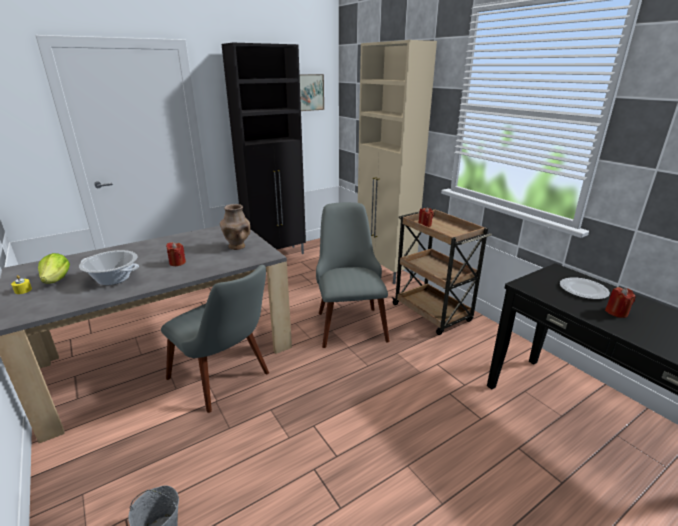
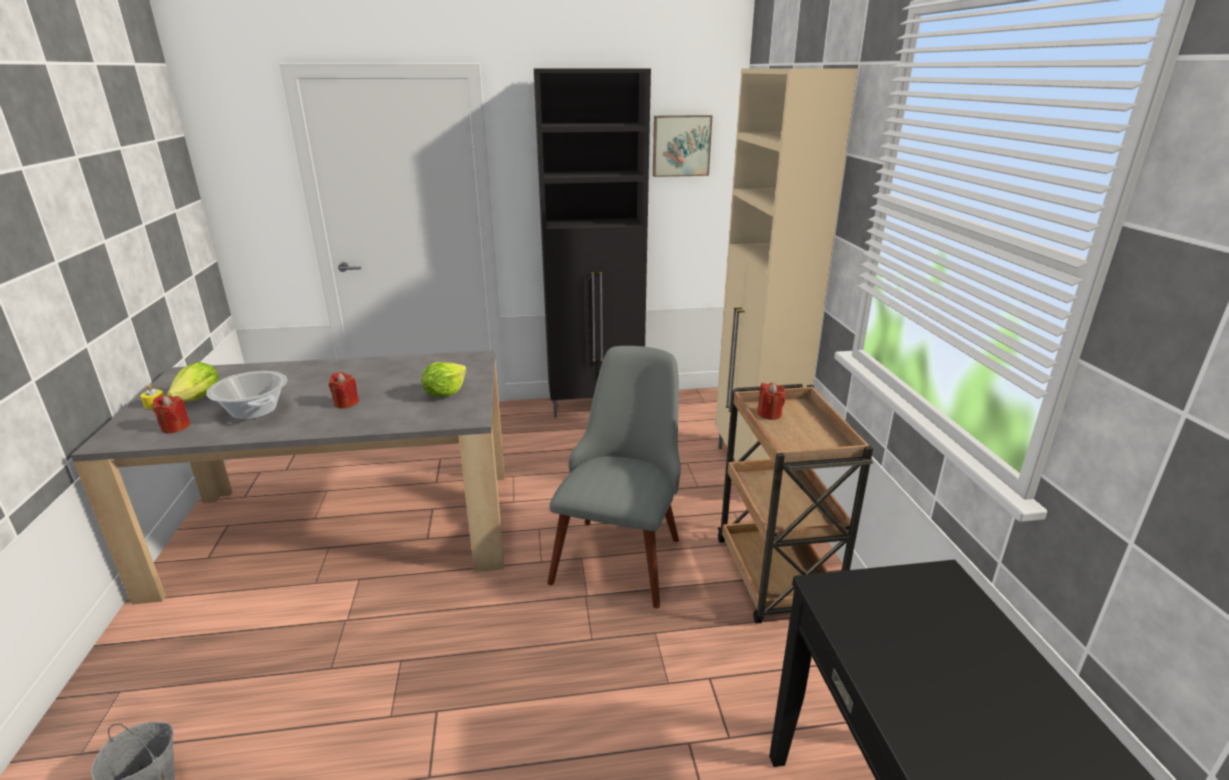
camera: 25 degrees right, 0 degrees up
grey chair [161,265,269,413] -> none
brown vase [220,204,250,250] -> lettuce [421,362,467,397]
plate [560,277,610,299] -> none
red candle [605,287,636,318] -> red candle moved to [153,395,190,434]

